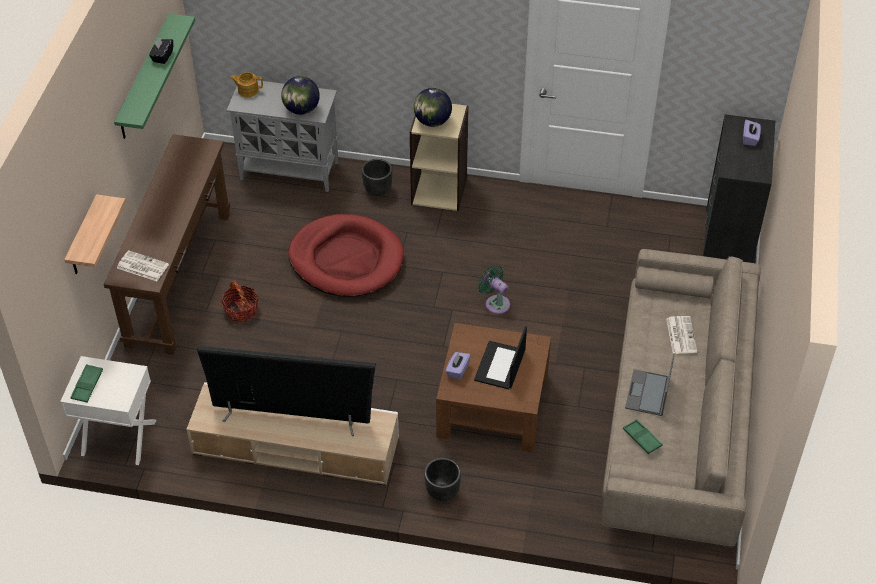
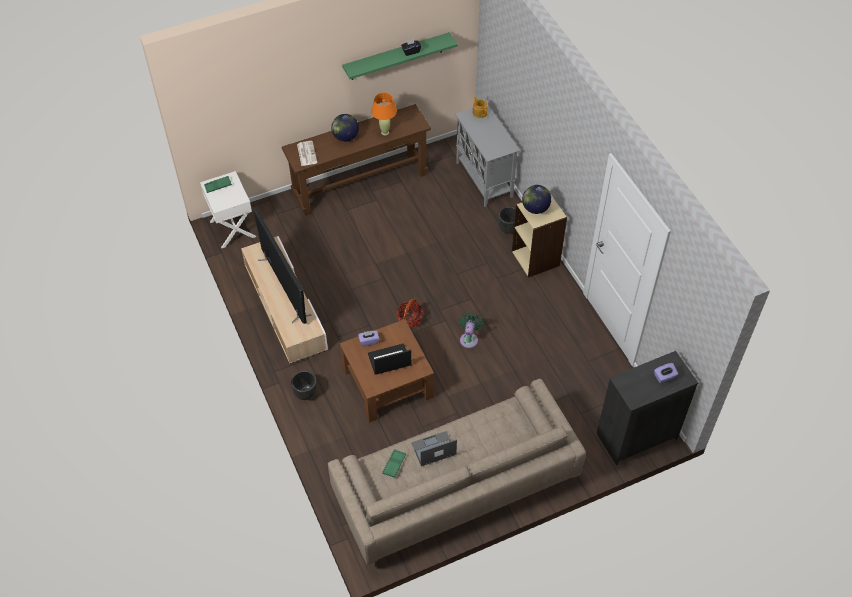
camera: 55 degrees right, 5 degrees up
shelf [64,194,126,274] -> none
basket [221,280,259,322] -> basket moved to [396,299,424,328]
globe [281,76,320,115] -> globe moved to [331,114,359,142]
red dog bed [288,214,404,297] -> none
newspaper [666,316,697,354] -> none
none -> orange table lamp [371,92,397,135]

